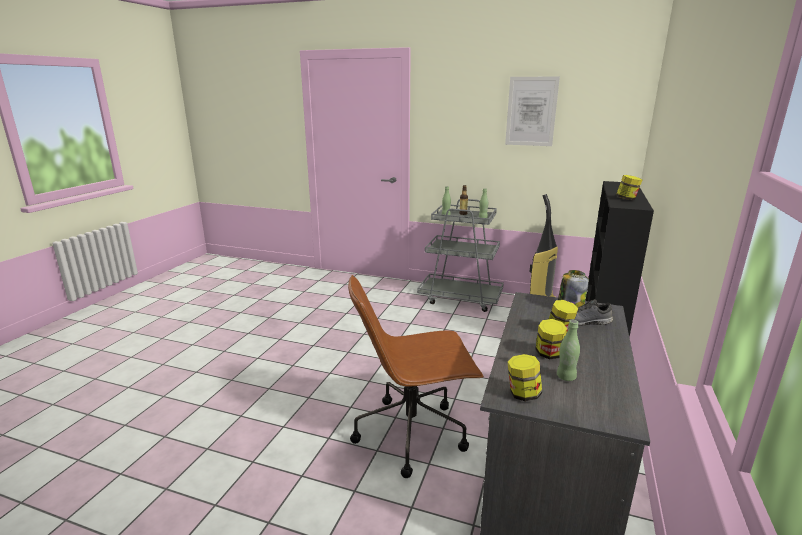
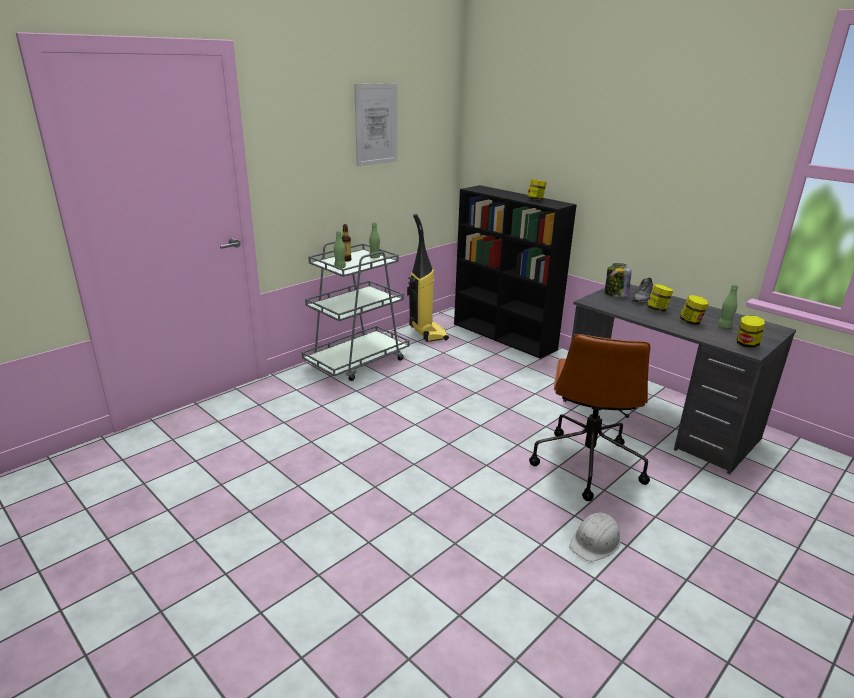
camera: 65 degrees left, 5 degrees up
none -> white hard hat [569,512,621,562]

